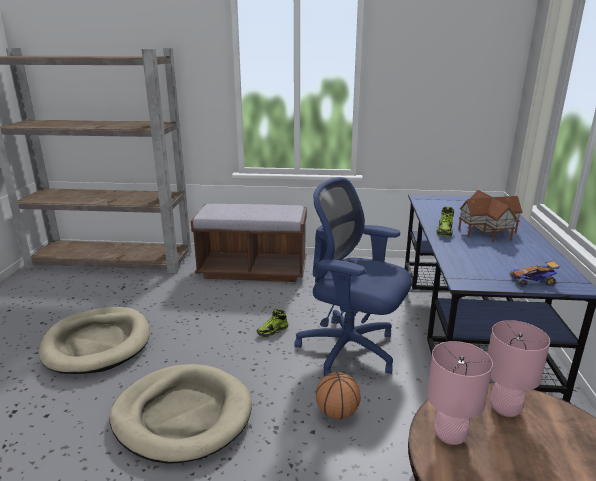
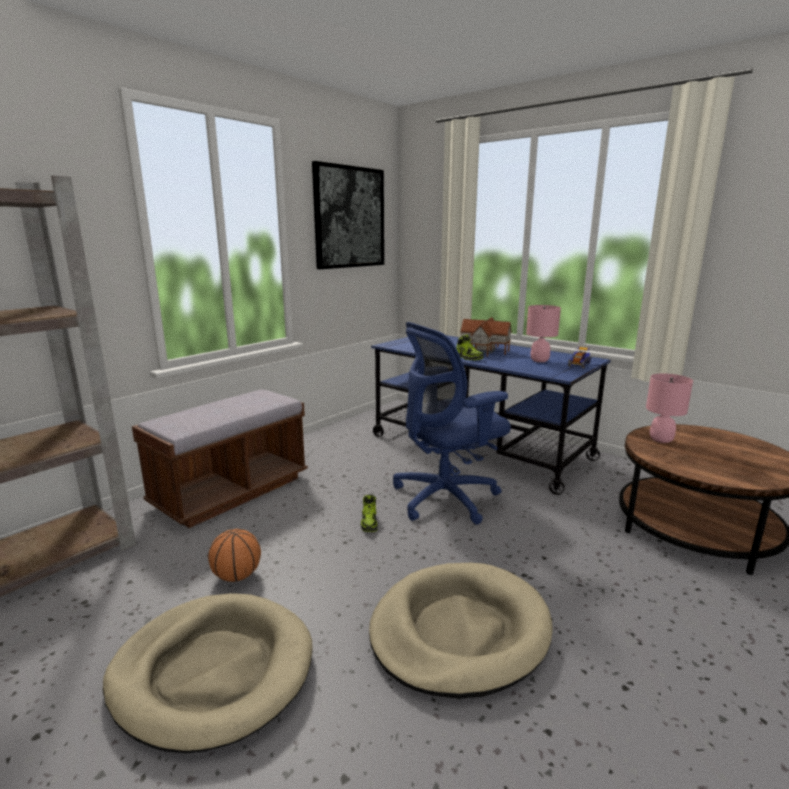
camera: 55 degrees left, 5 degrees down
basketball [316,372,361,419] -> basketball moved to [208,529,261,582]
pink table lamp [427,341,493,445] -> pink table lamp moved to [526,305,561,362]
none -> picture [312,161,384,269]

